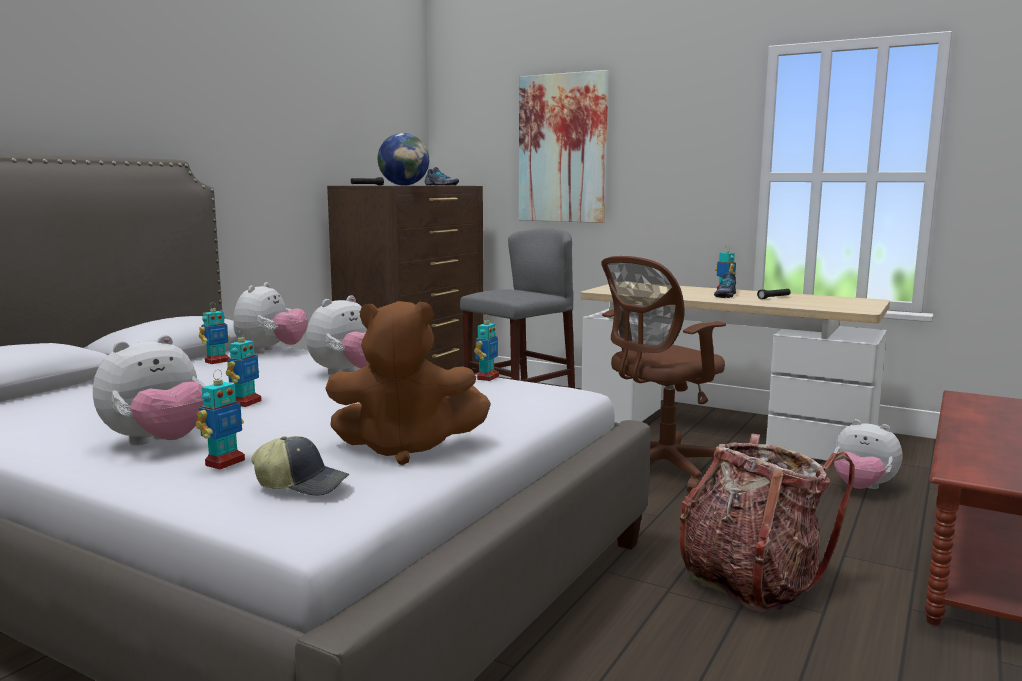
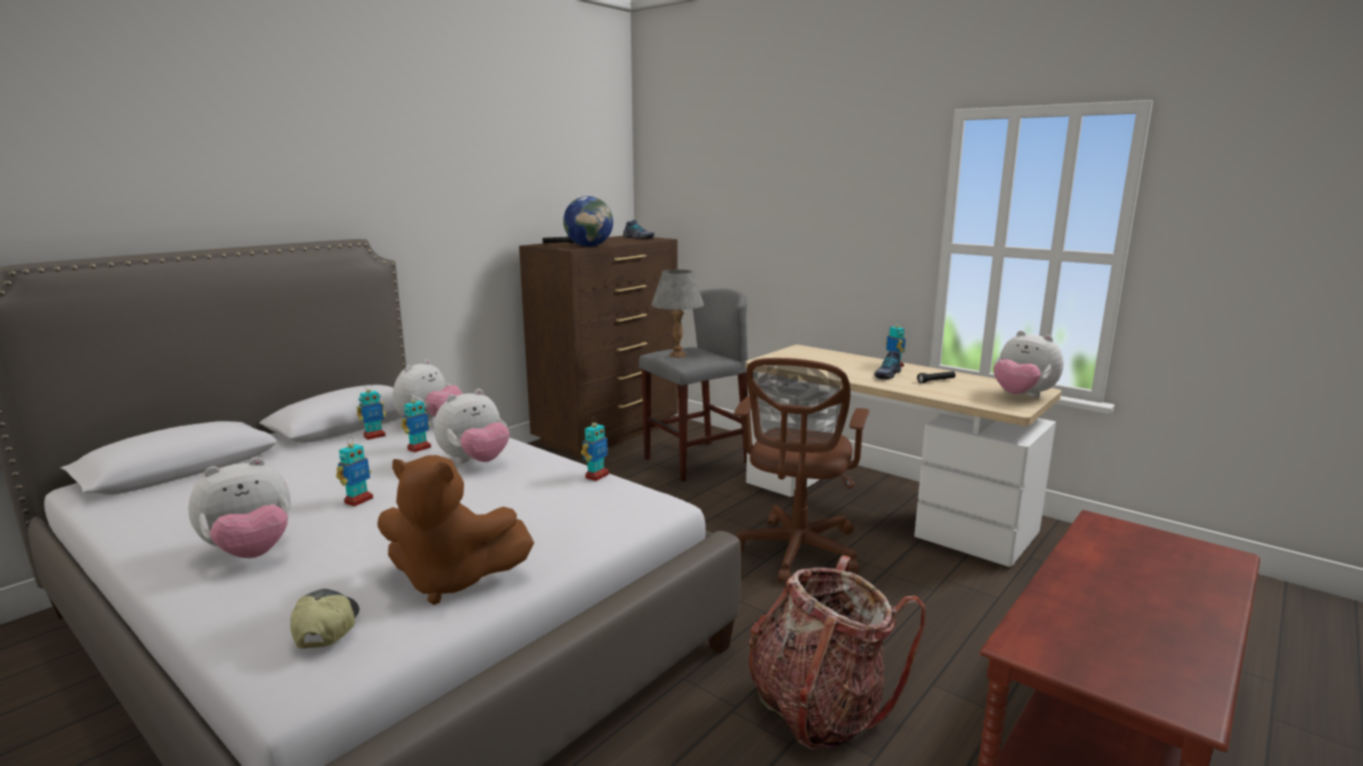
camera: 10 degrees right, 5 degrees up
toy robot [196,372,245,470] -> toy robot moved to [401,394,431,453]
cap [252,436,349,496] -> cap turned 120 degrees counterclockwise [290,589,359,649]
picture [519,70,609,223] -> none
brown office chair [601,256,726,492] -> brown office chair turned 45 degrees counterclockwise [734,358,869,583]
plush toy [834,419,902,489] -> plush toy moved to [993,331,1064,397]
none -> grey table lamp [651,270,704,358]

